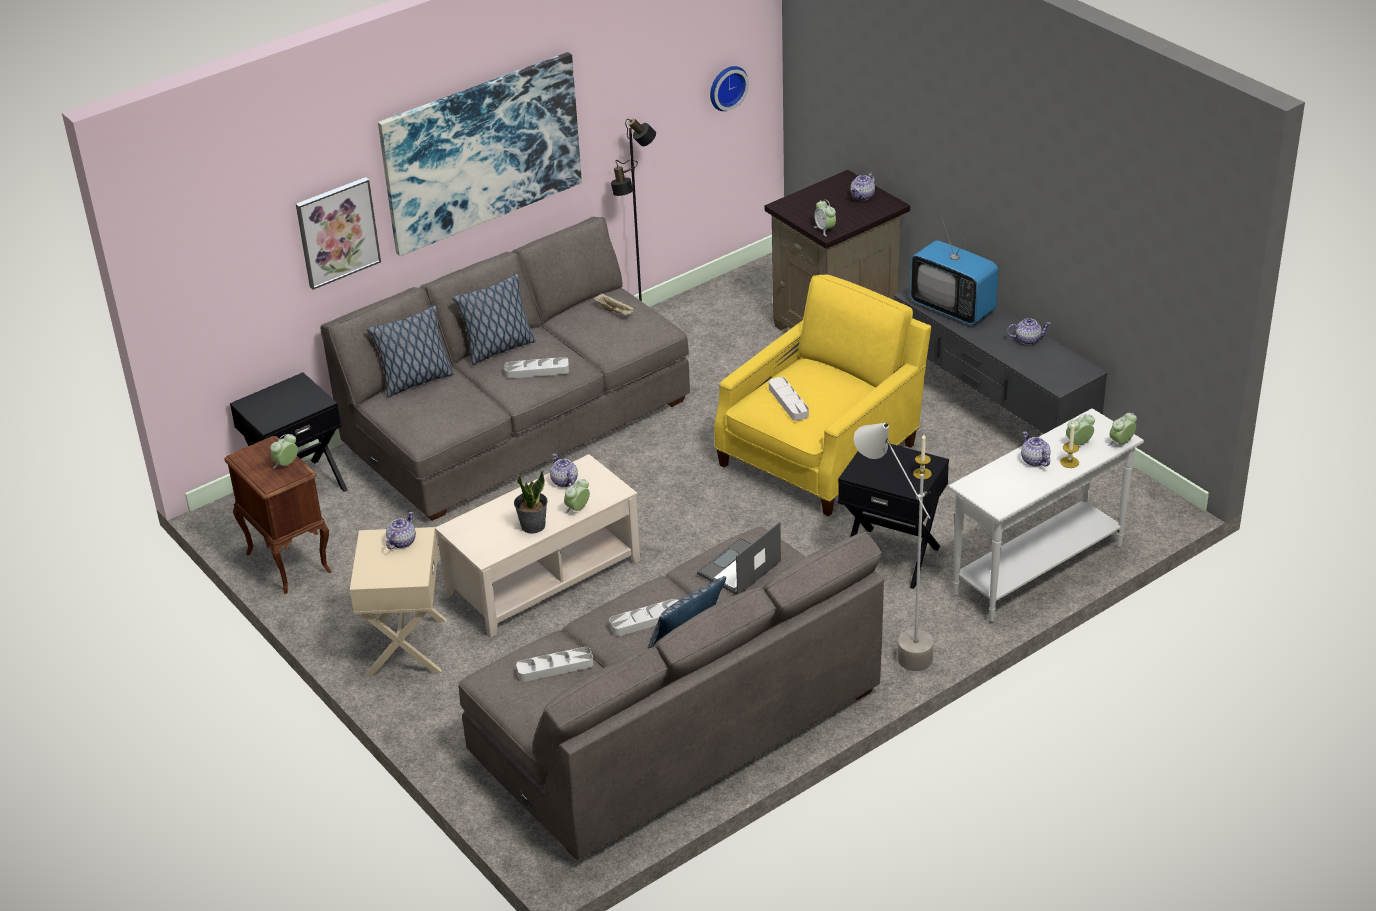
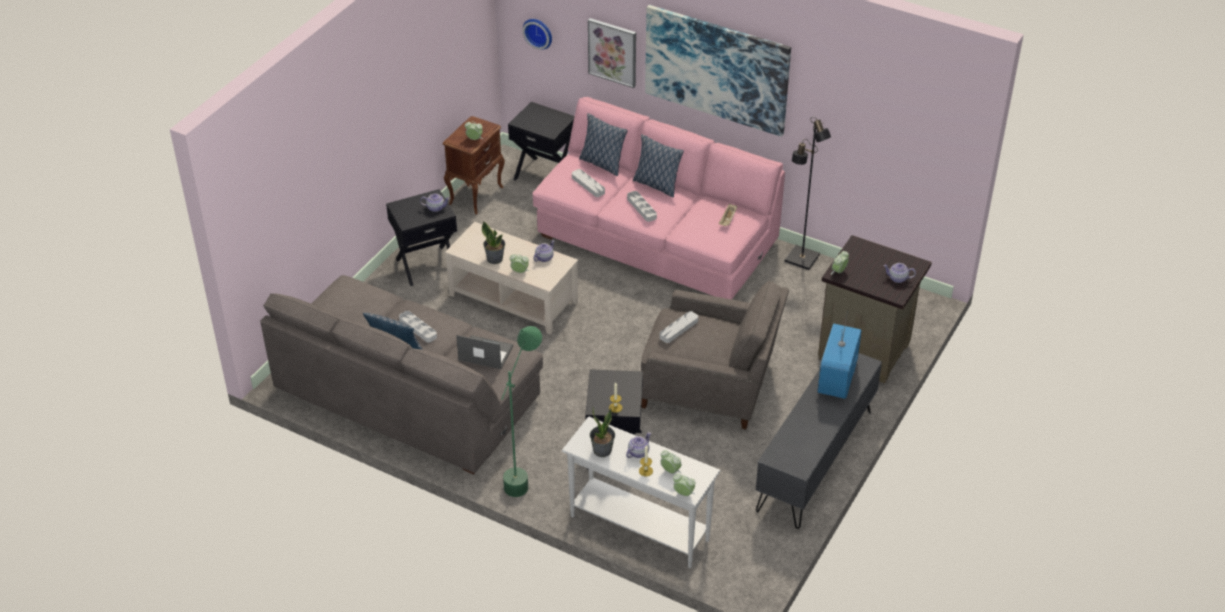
camera: 65 degrees right, 5 degrees up
grey sofa [320,216,690,521] -> pink sofa [532,97,785,299]
beige side table [350,527,447,676] -> black side table [386,189,457,286]
grey tray [516,647,593,682] -> grey tray moved to [572,169,605,197]
wall clock [710,66,749,111] -> wall clock moved to [522,19,552,50]
yellow armchair [714,275,931,517] -> grey armchair [641,280,789,429]
grey floor lamp [854,422,933,671] -> green floor lamp [501,326,542,497]
teapot [1007,318,1051,345] -> none
none -> potted plant [590,407,615,457]

